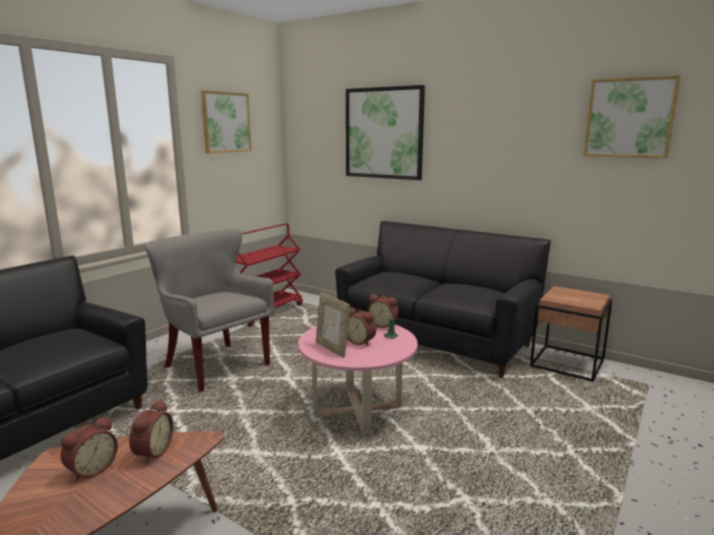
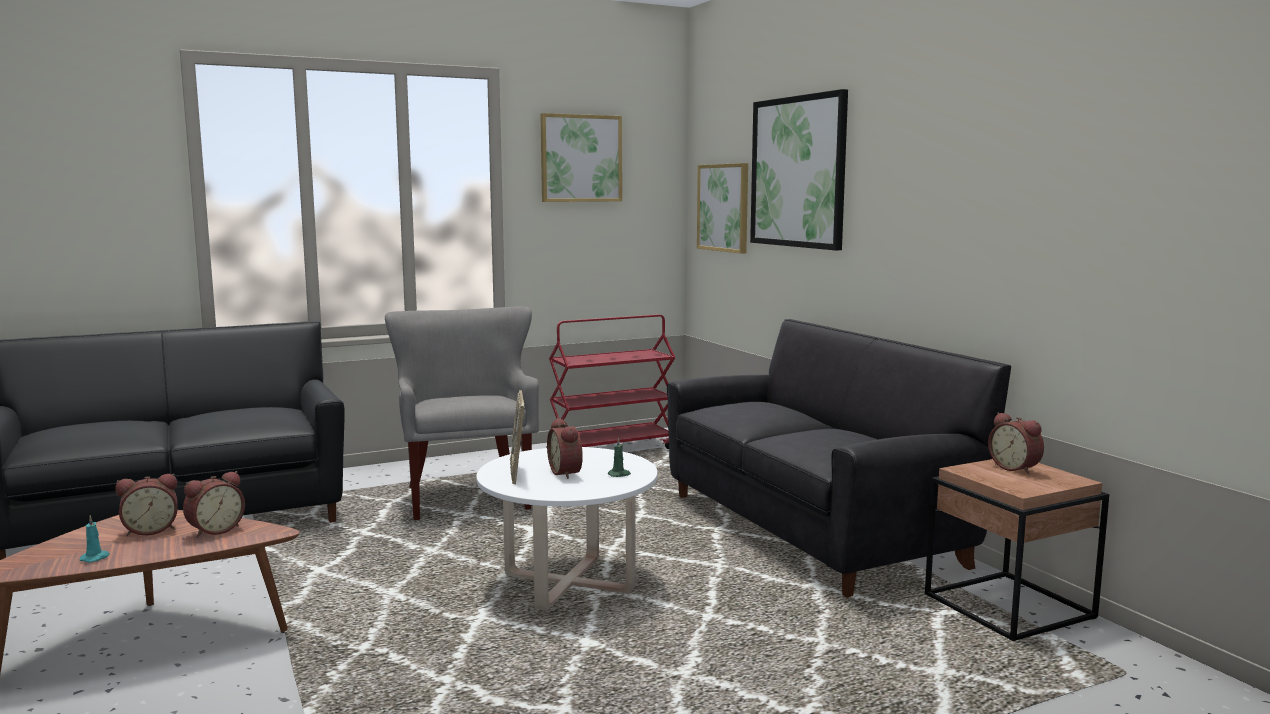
camera: 30 degrees right, 5 degrees down
pink coffee table [298,325,418,434] -> white coffee table [476,447,658,611]
alarm clock [367,294,399,328] -> alarm clock moved to [988,412,1044,474]
picture [583,75,680,158] -> picture moved to [697,163,748,254]
none -> turquoise candle [80,515,110,563]

